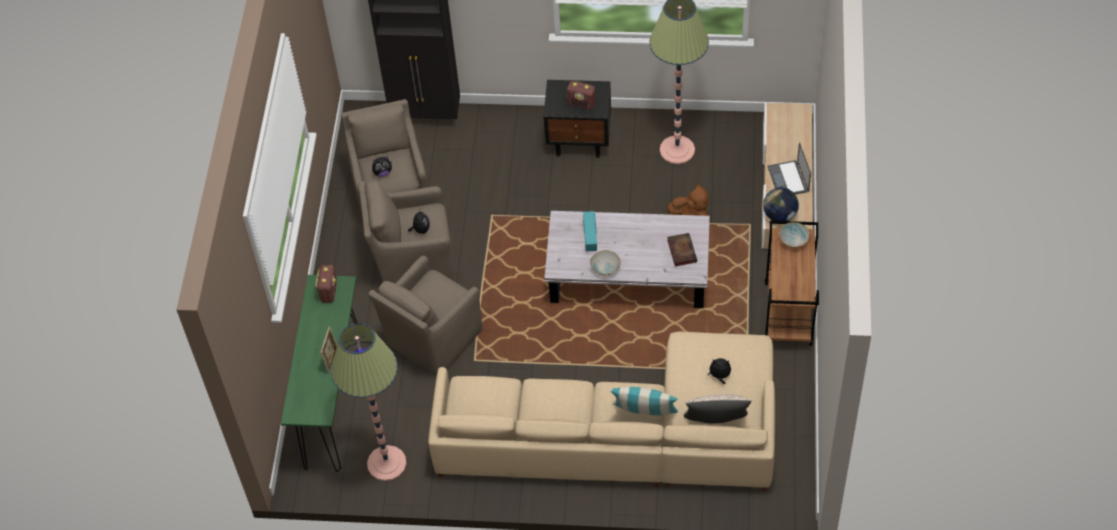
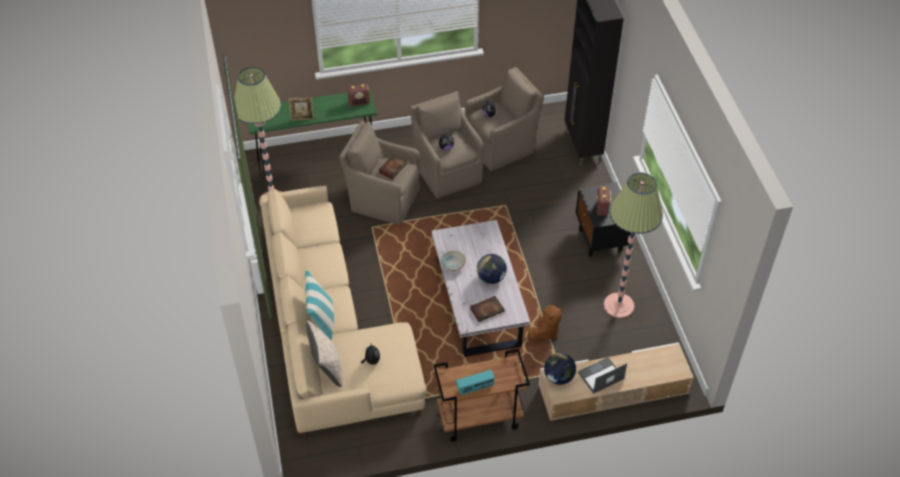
camera: 70 degrees right, 5 degrees down
radio [583,211,597,251] -> radio moved to [456,370,495,395]
bowl [779,222,810,248] -> none
none -> book [378,154,408,179]
none -> globe [477,254,507,284]

